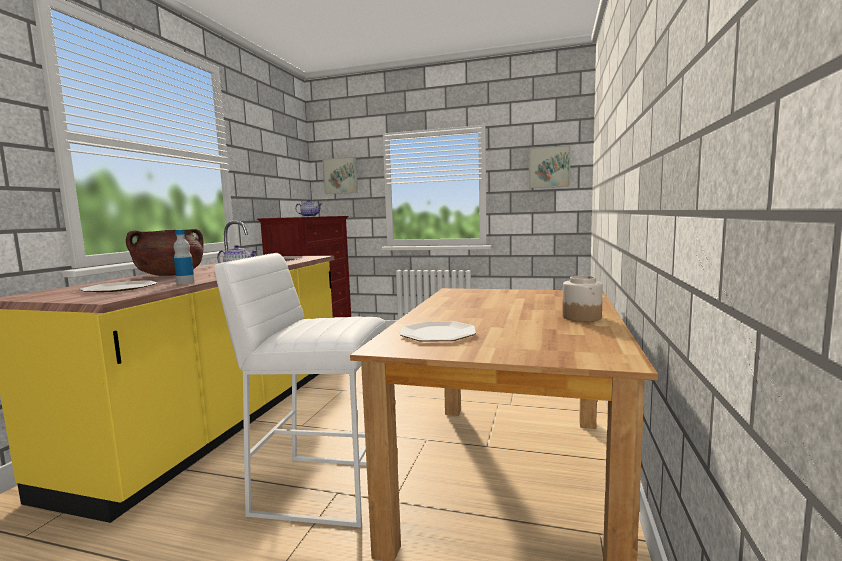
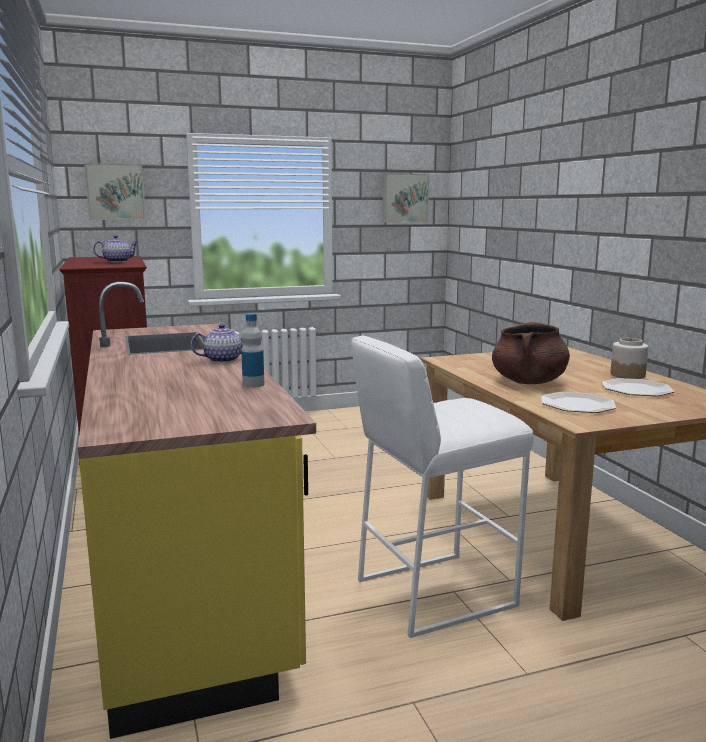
camera: 35 degrees left, 5 degrees up
plate [80,281,157,292] -> plate moved to [601,378,675,396]
brown cooking pot [126,228,204,276] -> brown cooking pot moved to [492,322,570,384]

